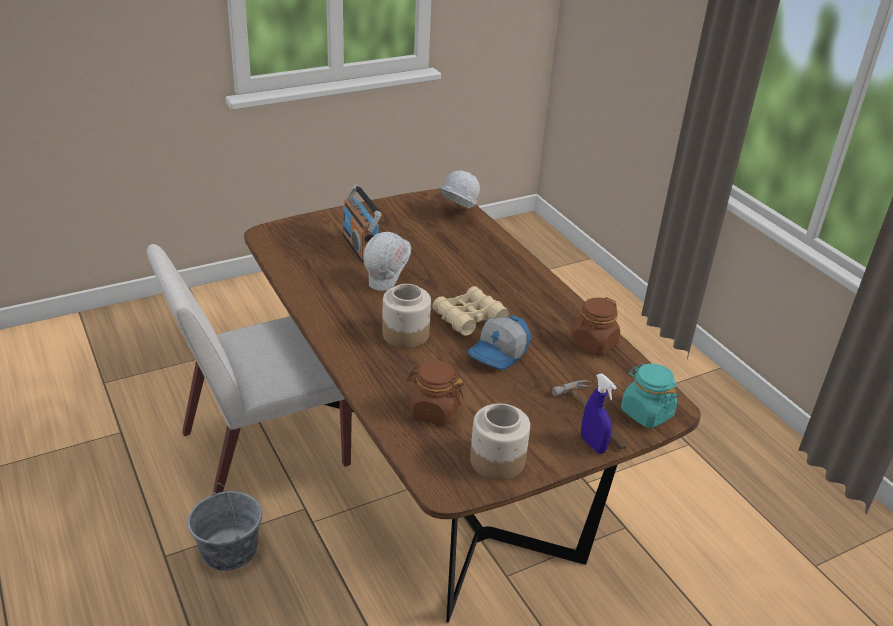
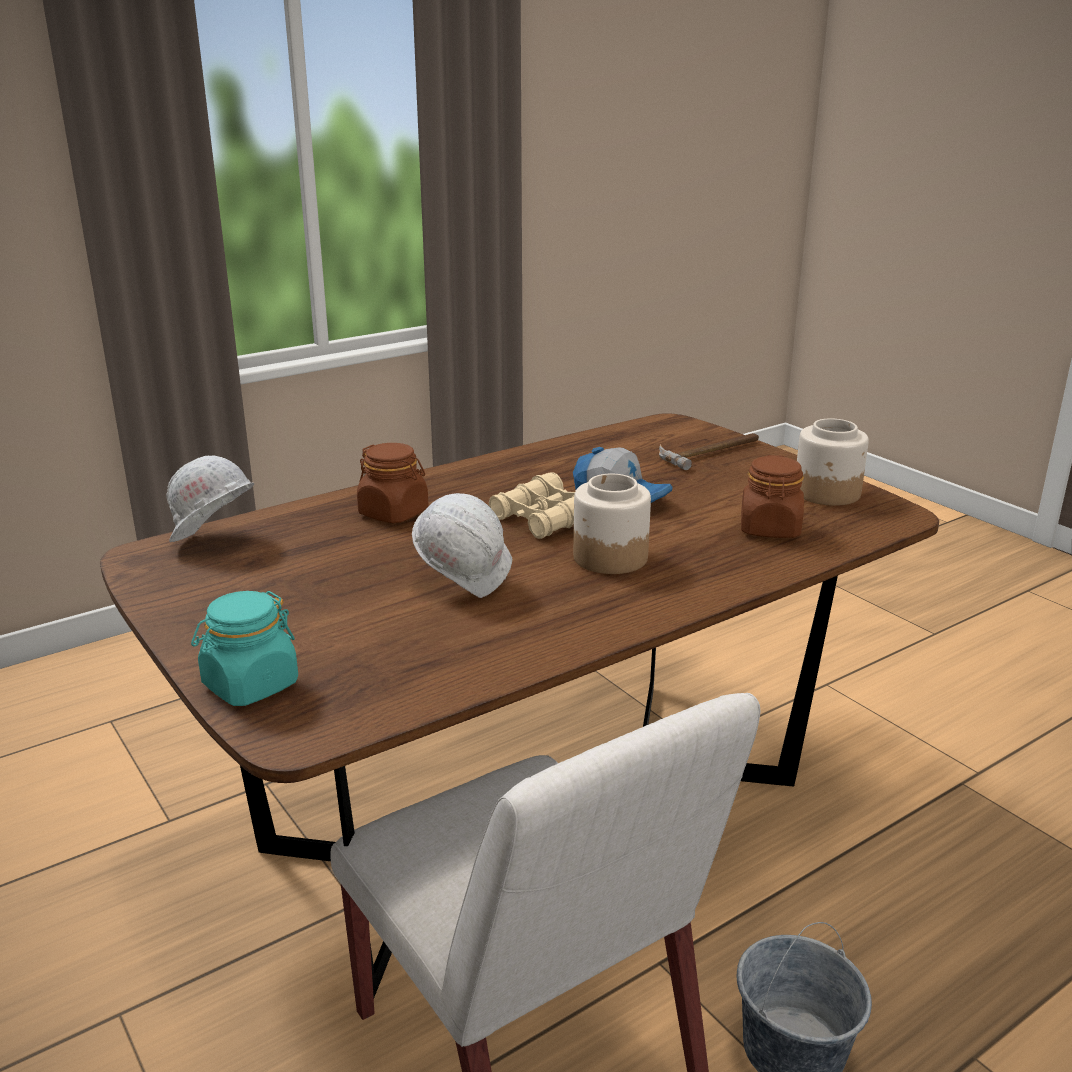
camera: 95 degrees left, 10 degrees down
radio [342,184,382,262] -> none
brown jar [570,297,620,356] -> brown jar moved to [357,443,428,523]
blue spray bottle [581,374,617,454] -> none
turquoise jar [621,364,678,428] -> turquoise jar moved to [191,591,298,706]

